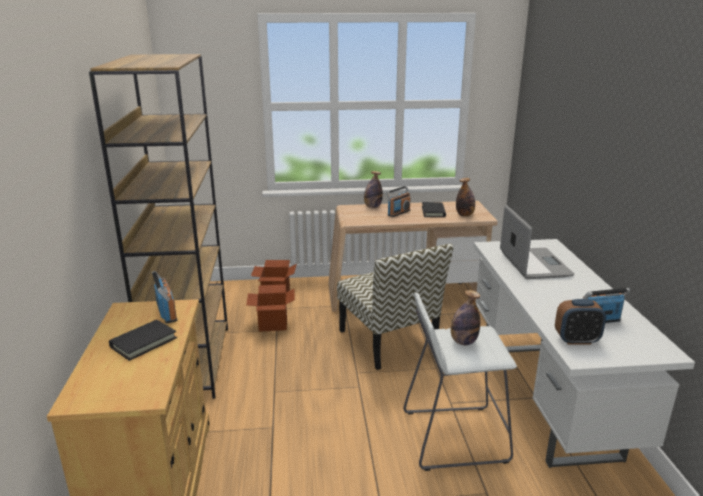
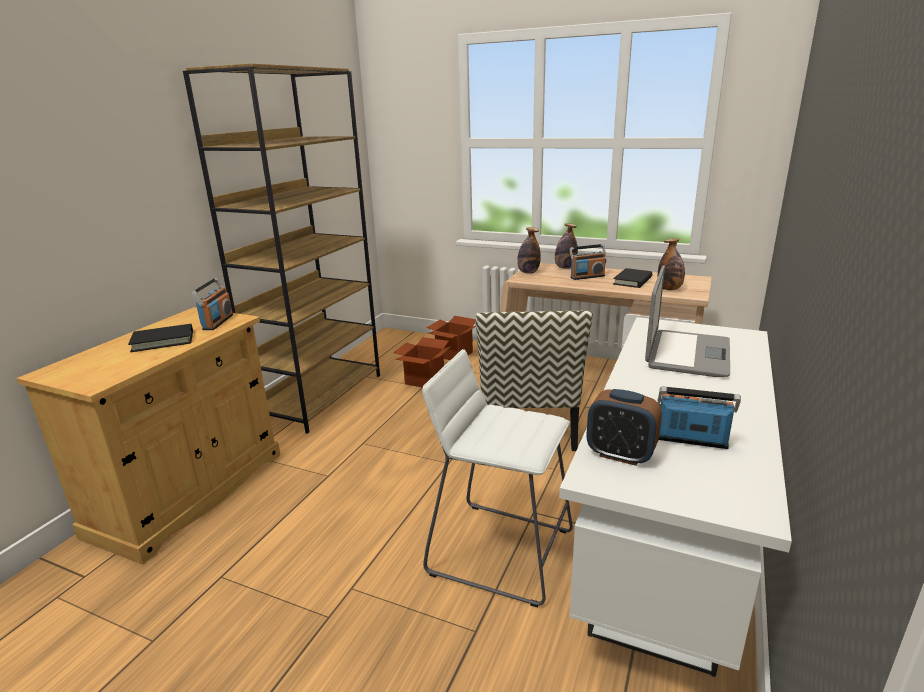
camera: 30 degrees right, 0 degrees up
bottle [451,290,480,345] -> bottle moved to [517,227,541,274]

